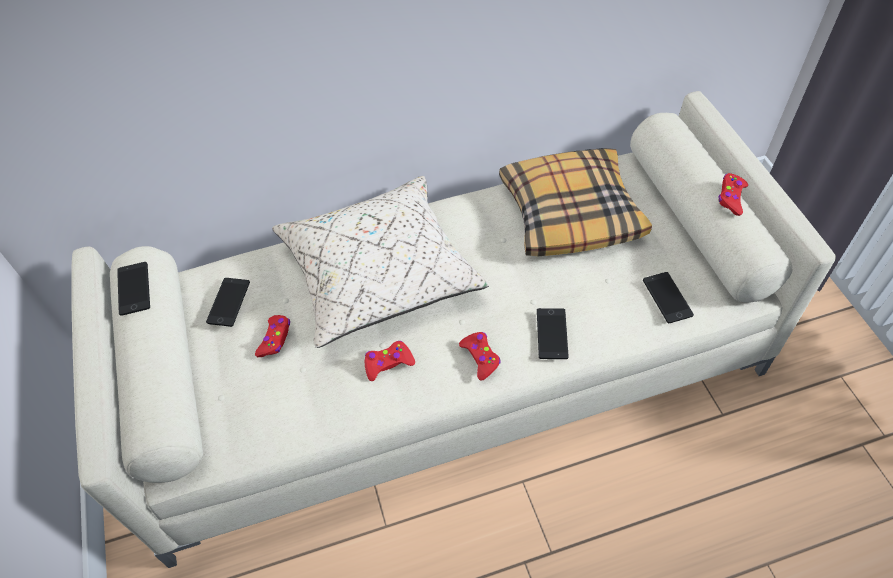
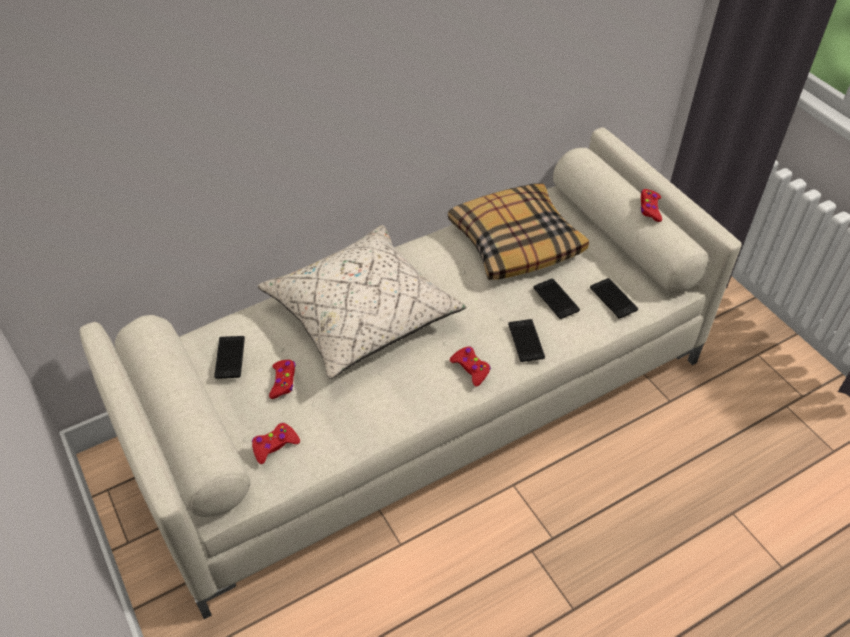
camera: 15 degrees left, 5 degrees down
phone [117,262,150,316] -> phone moved to [533,279,580,319]
red game controller [365,341,415,381] -> red game controller moved to [252,423,300,464]

